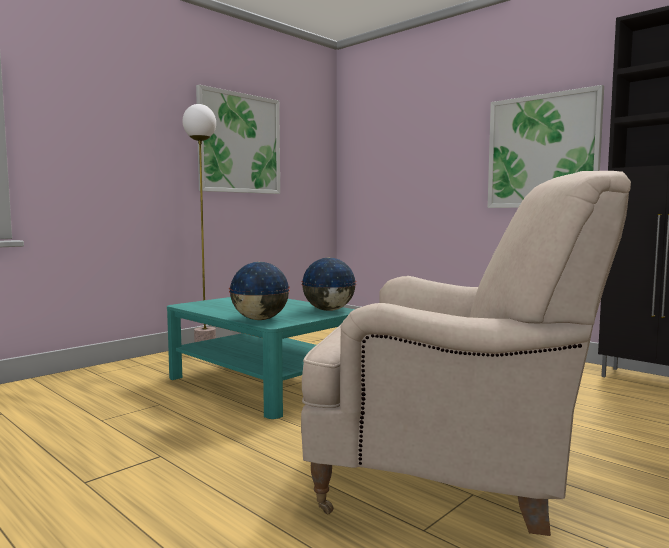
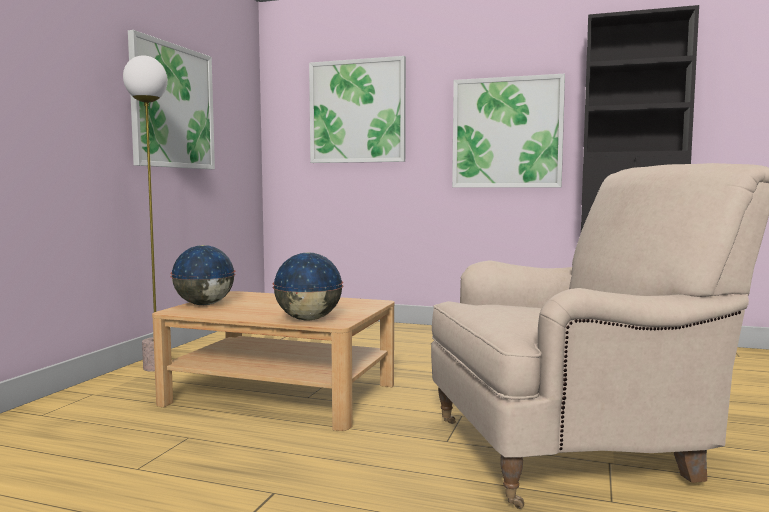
camera: 25 degrees left, 0 degrees up
turquoise coffee table [167,297,355,419] -> beige coffee table [152,291,395,431]
globe [301,258,357,311] -> globe moved to [170,245,235,305]
none -> picture [309,56,406,163]

